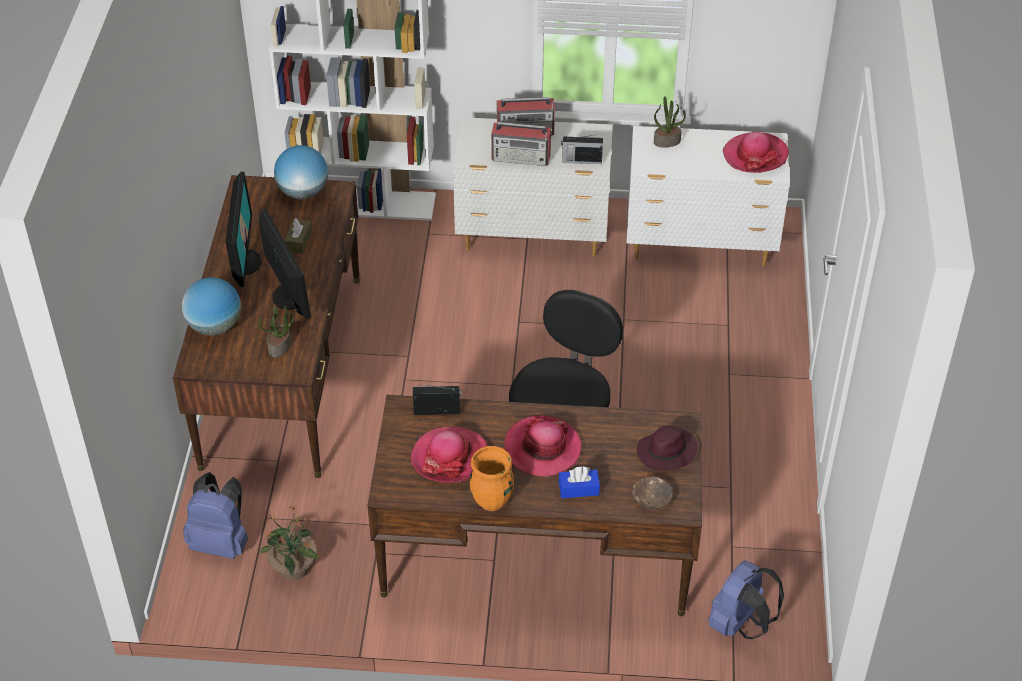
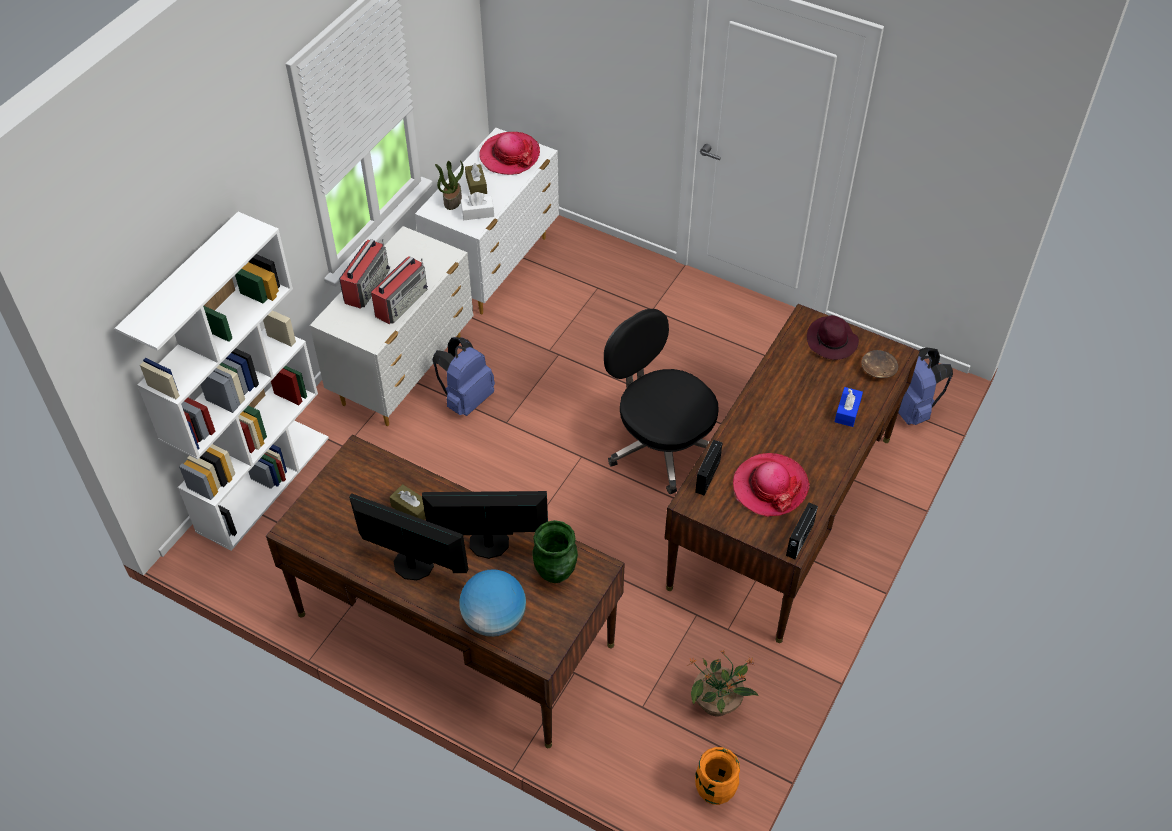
camera: 65 degrees left, 5 degrees up
blue backpack [183,472,248,559] -> blue backpack moved to [433,337,495,416]
potted plant [258,307,293,357] -> green vase [532,520,578,583]
globe [274,145,328,199] -> none
orange vase [470,446,514,511] -> orange vase moved to [695,747,740,805]
hat [504,416,582,477] -> none
radio [561,134,603,164] -> radio moved to [786,503,818,559]
none -> white tissue box [461,192,494,220]
none -> brown tissue box [465,163,487,194]

